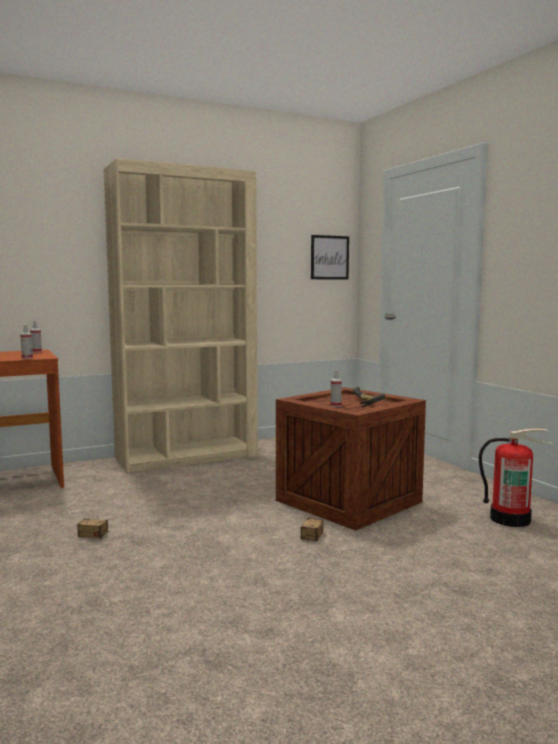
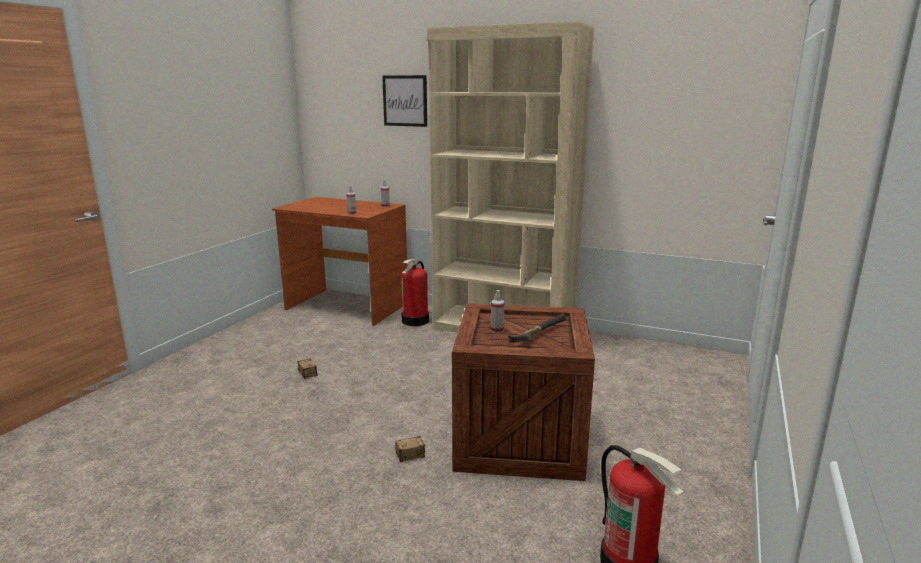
camera: 50 degrees right, 10 degrees up
picture [311,235,349,280] -> picture moved to [382,75,427,127]
none -> fire extinguisher [401,259,429,326]

